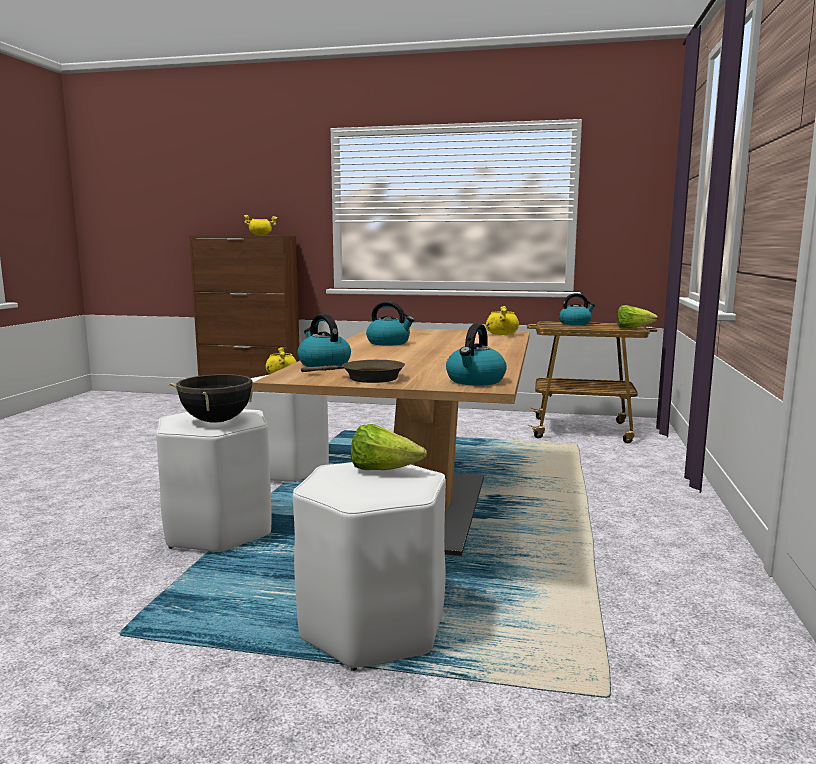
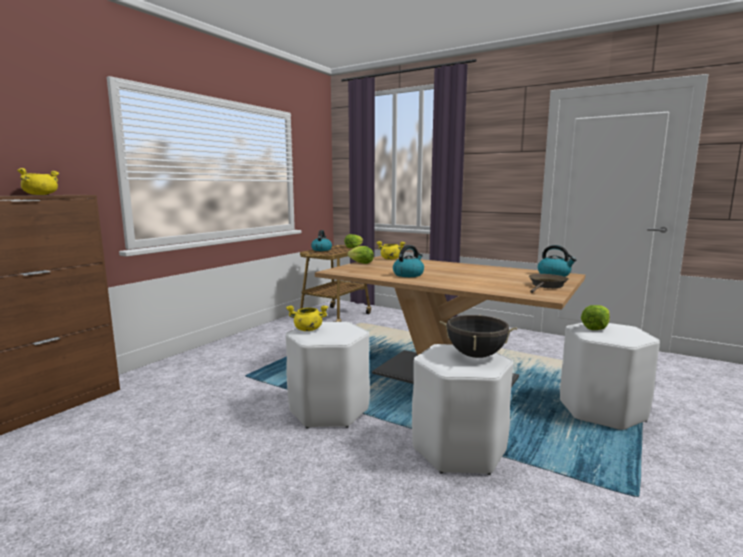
camera: 70 degrees left, 0 degrees up
kettle [298,314,351,367] -> none
none -> lettuce [347,246,374,264]

